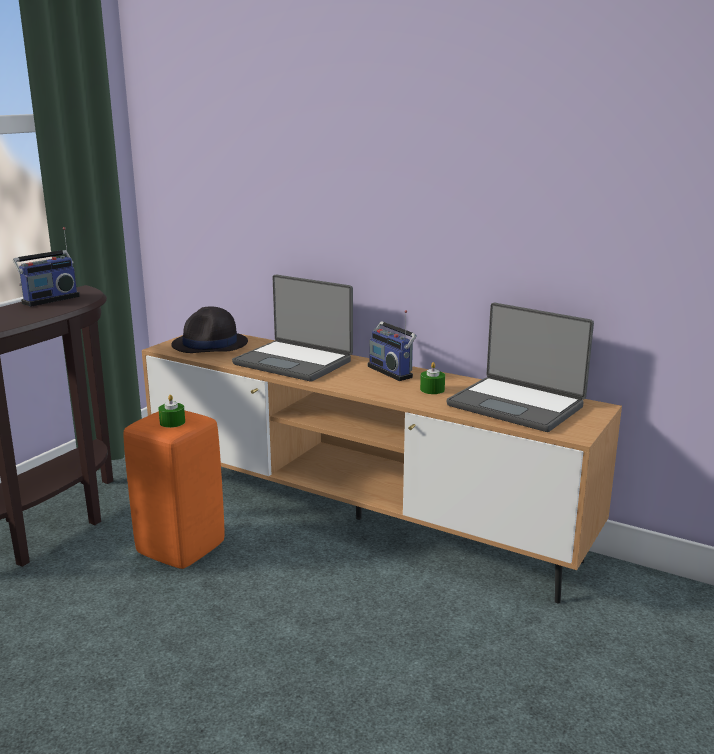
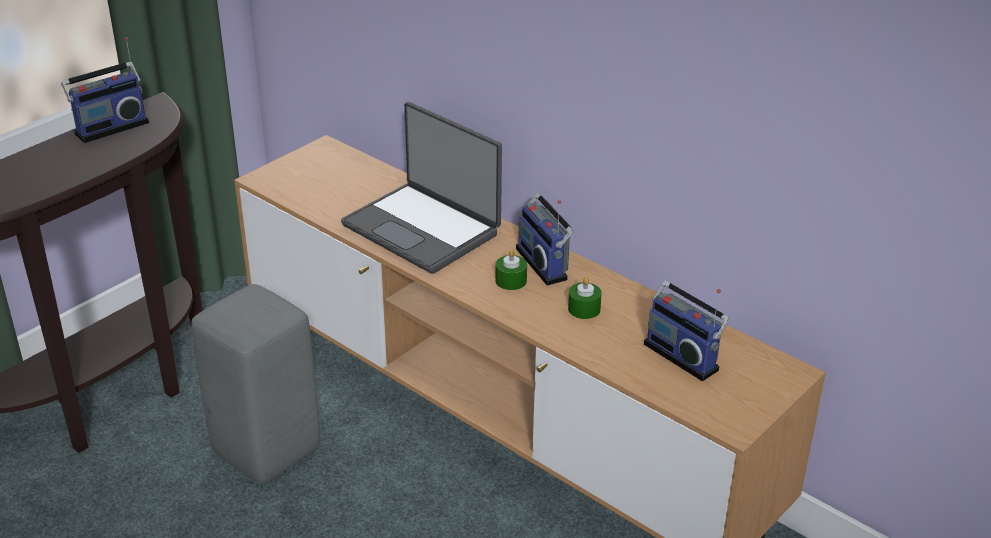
camera: 10 degrees right, 15 degrees up
orange stool [123,410,224,569] -> grey stool [191,284,320,484]
green candle [158,395,185,428] -> green candle moved to [495,250,527,290]
black hat [171,307,248,353] -> none
laptop [447,302,594,432] -> radio [644,281,730,381]

